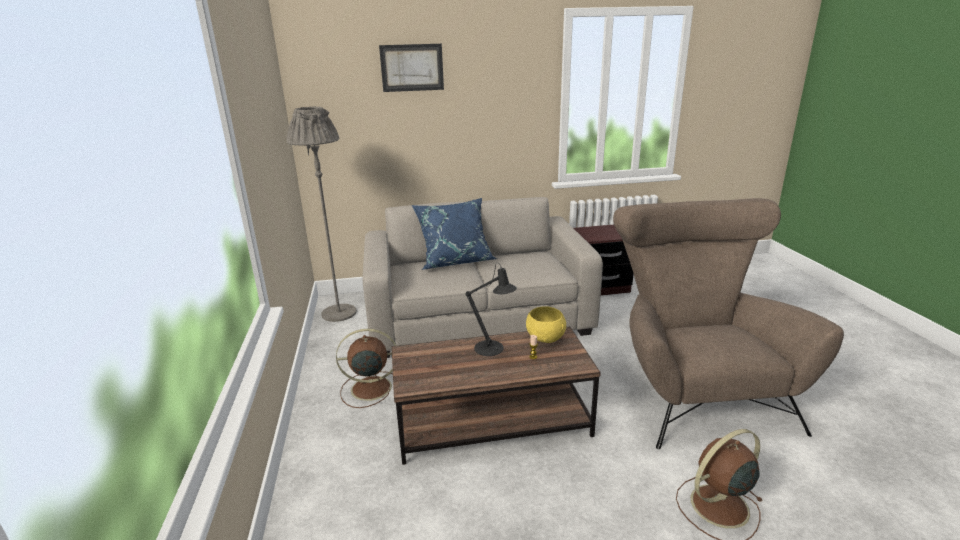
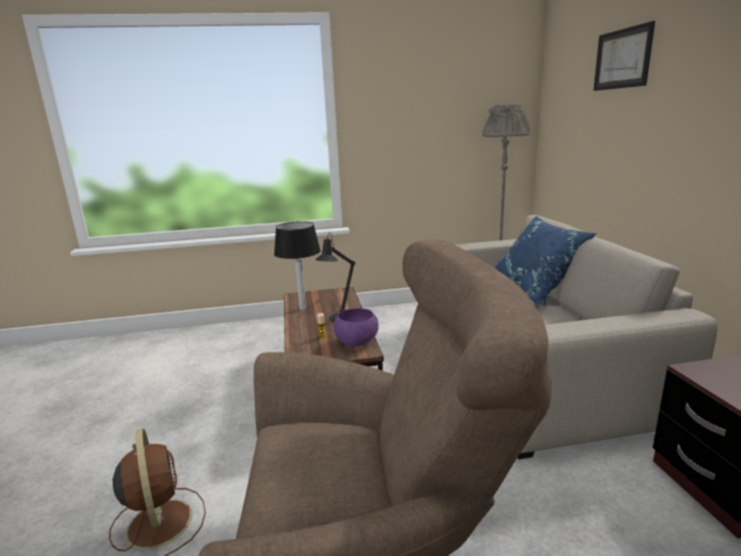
camera: 90 degrees right, 5 degrees down
brown fan [336,329,396,408] -> none
yellow bowl [526,306,566,343] -> purple bowl [334,308,379,347]
none -> table lamp [274,221,321,310]

